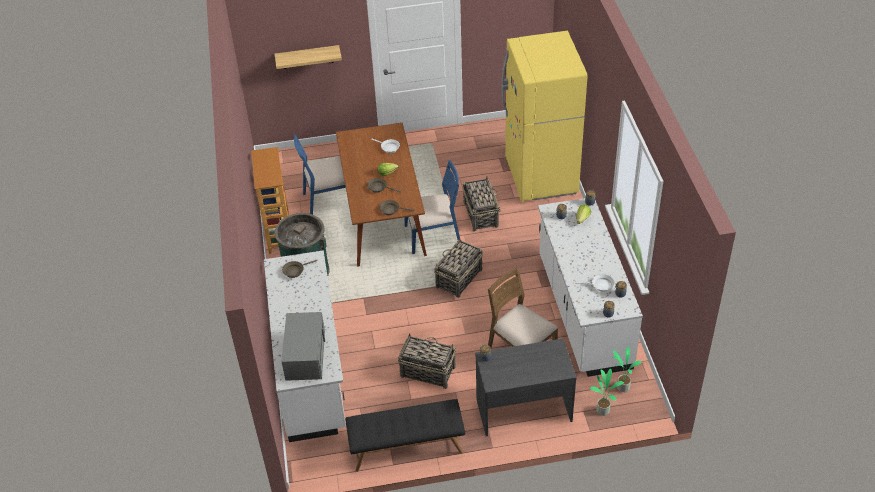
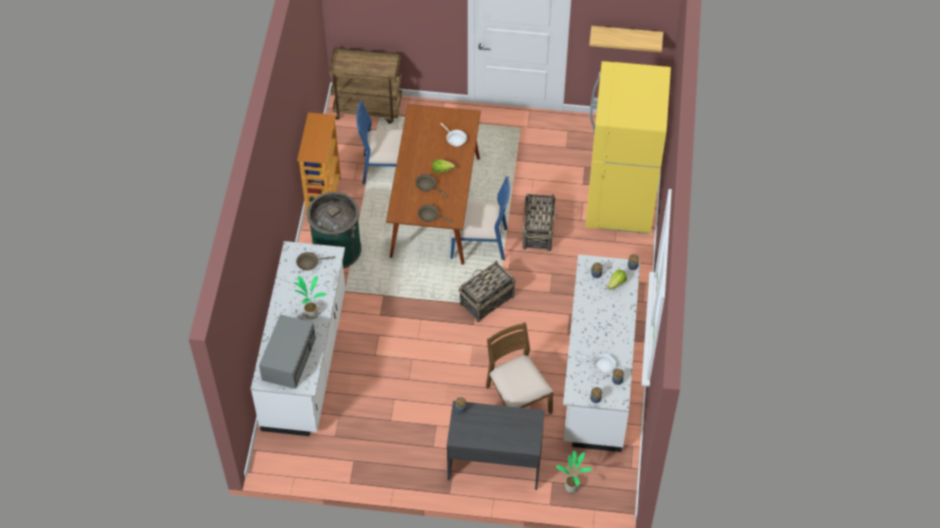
camera: 15 degrees right, 10 degrees up
shelf [275,45,342,69] -> shelf moved to [589,26,663,52]
black bench [345,399,465,472] -> none
basket [398,333,456,389] -> none
potted plant [612,347,642,392] -> potted plant moved to [293,276,326,319]
none -> brown cart [329,47,402,124]

